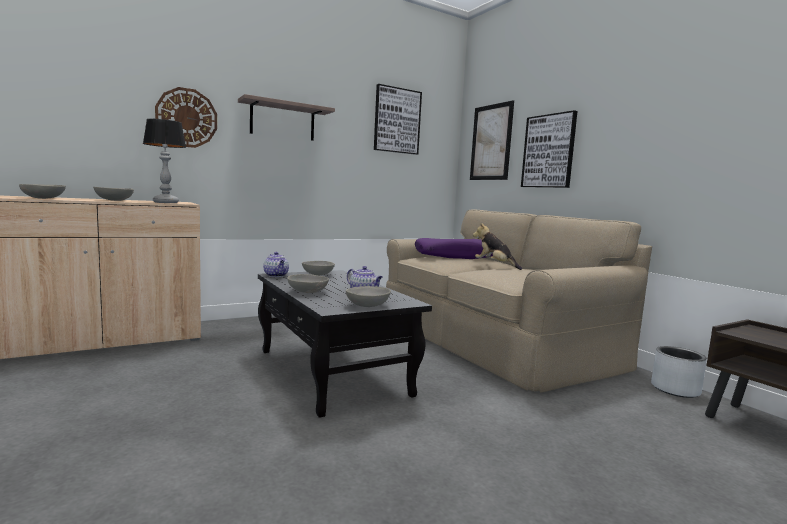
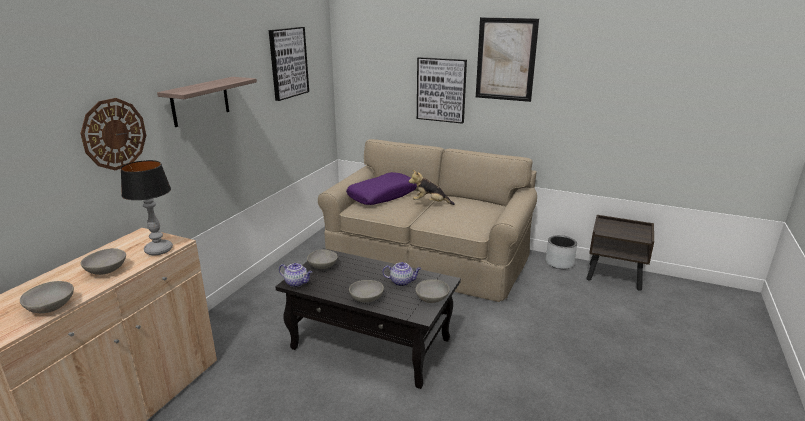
camera: 35 degrees left, 15 degrees up
picture [470,100,514,180] -> picture moved to [476,17,539,102]

